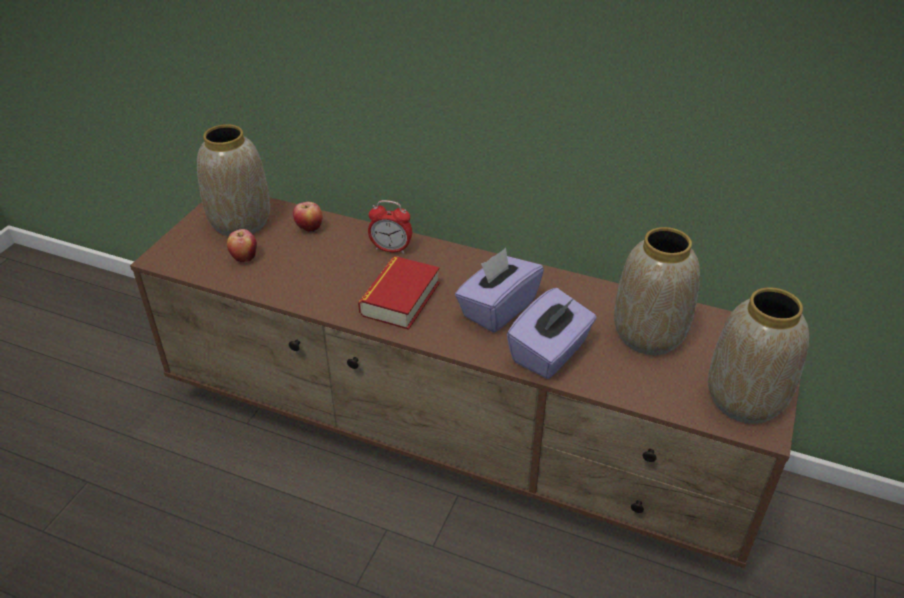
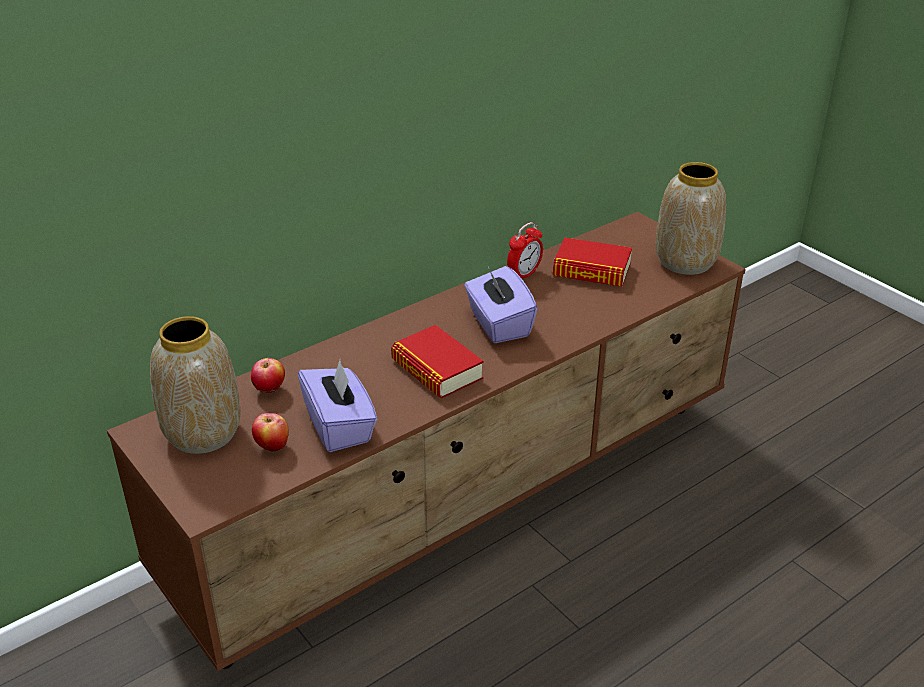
camera: 60 degrees left, 5 degrees down
alarm clock [368,200,412,254] -> alarm clock moved to [507,222,543,278]
purple tissue box [507,288,597,379] -> purple tissue box moved to [298,360,377,452]
vase [614,227,700,355] -> book [553,238,632,287]

